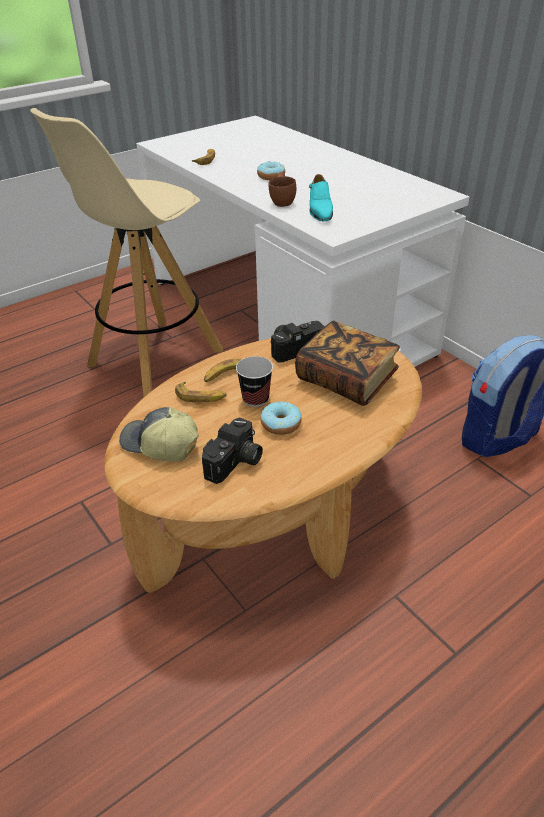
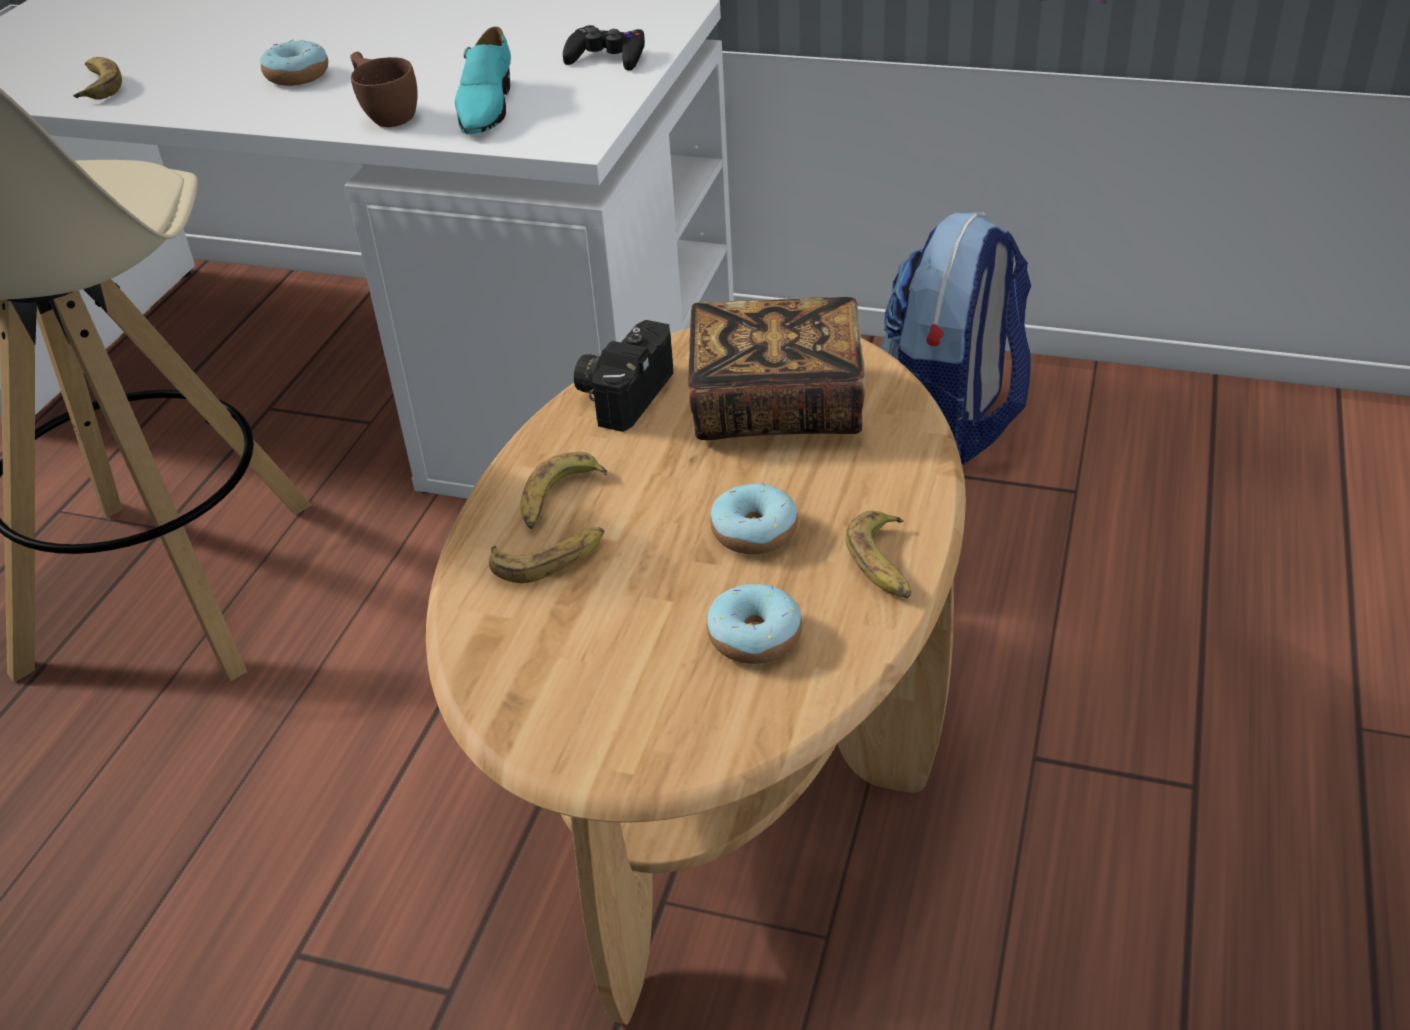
camera: 35 degrees left, 0 degrees up
cap [119,407,199,461] -> none
camera [202,417,263,484] -> donut [707,584,802,664]
cup [236,356,273,407] -> none
turquoise shoe [309,174,333,221] -> turquoise shoe turned 45 degrees clockwise [455,27,511,134]
none -> black game controller [563,25,645,71]
none -> banana [845,510,911,599]

